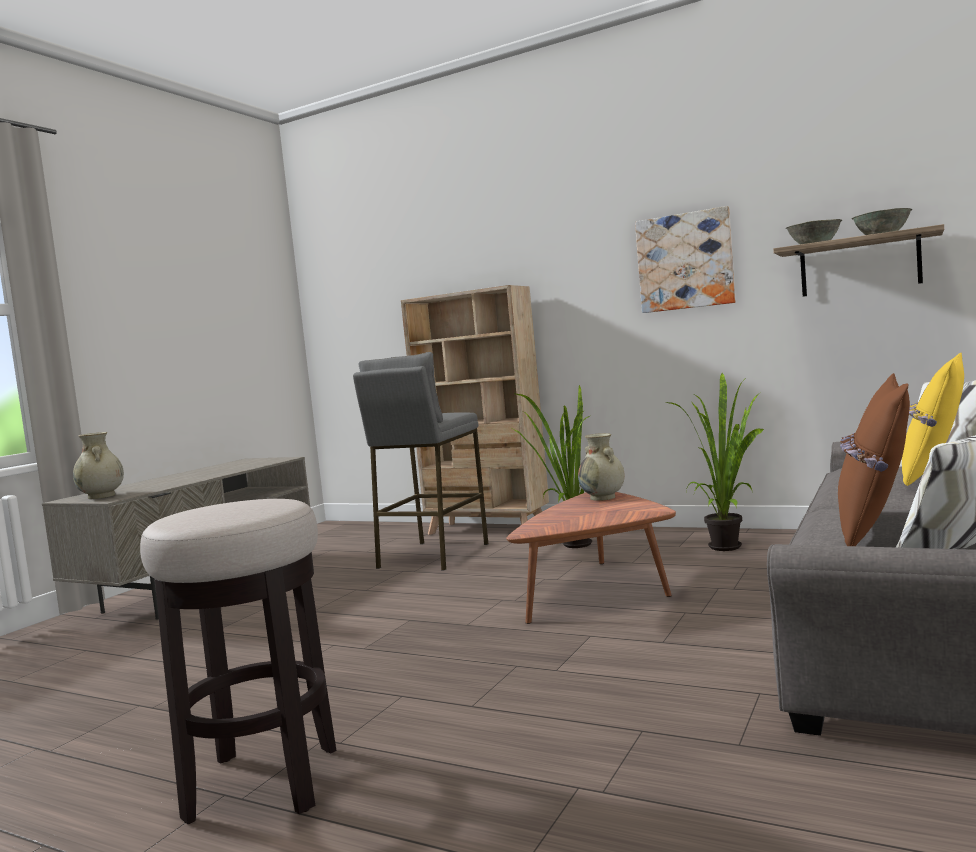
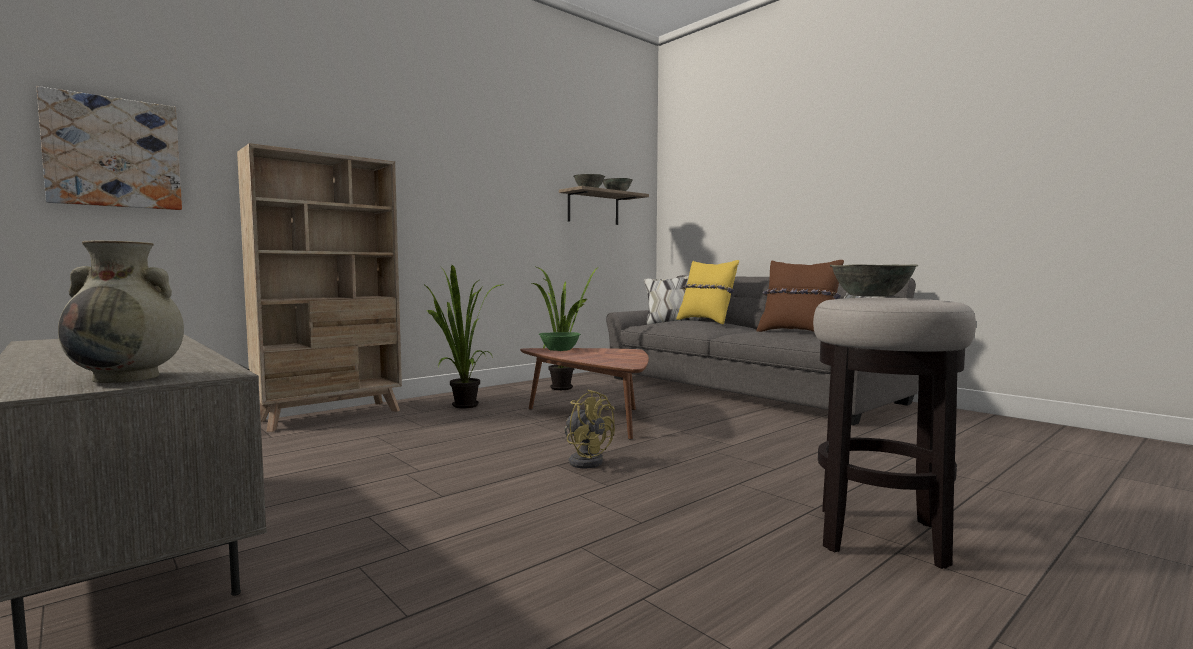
camera: 70 degrees left, 0 degrees up
grey stool [353,352,488,571] -> none
beige vase [578,433,625,501] -> green bowl [539,332,581,351]
picture [635,206,736,313] -> picture moved to [37,86,182,210]
none -> yellow fan [564,389,615,469]
none -> grey bowl [830,264,919,297]

